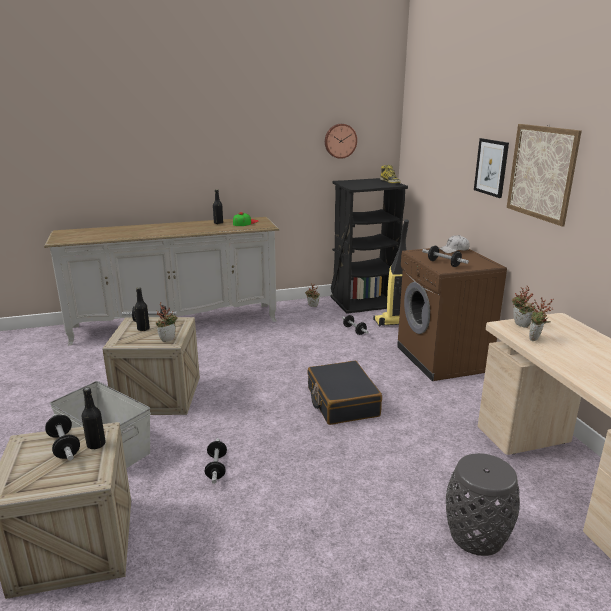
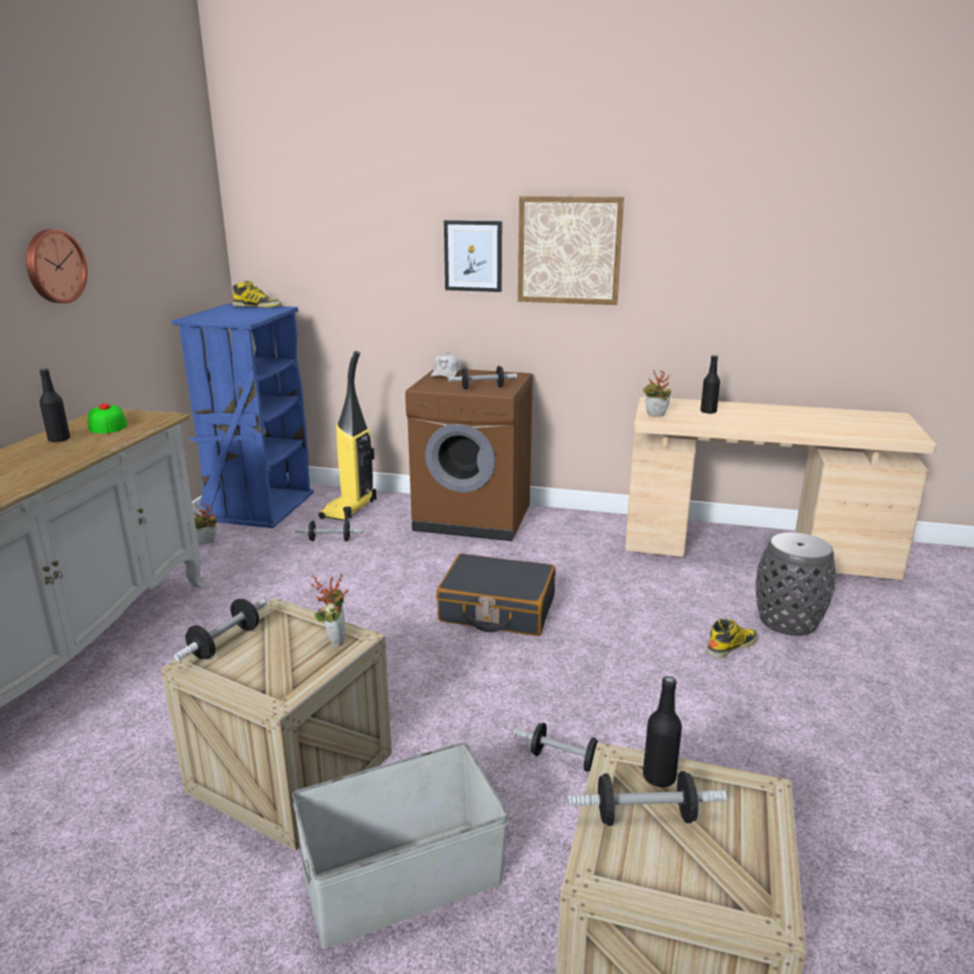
camera: 60 degrees left, 0 degrees up
black bottle [134,287,150,331] -> black bottle moved to [701,355,720,414]
wall clock [325,124,357,159] -> wall clock moved to [26,229,88,303]
black bookcase [330,178,408,314] -> blue bookcase [172,304,314,528]
potted plant [529,298,554,341] -> none
none -> boot [706,618,758,658]

